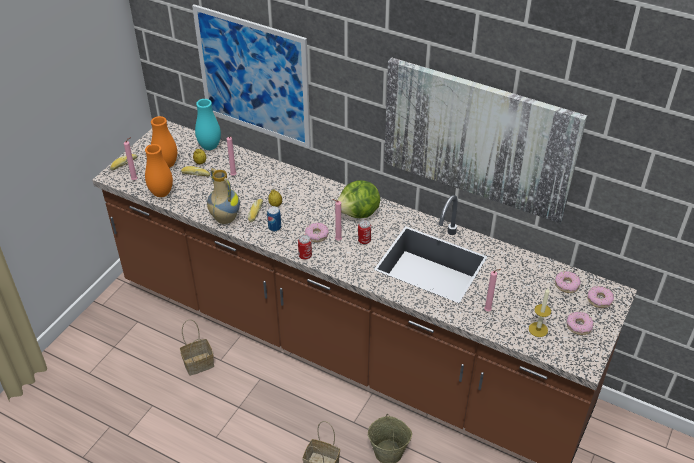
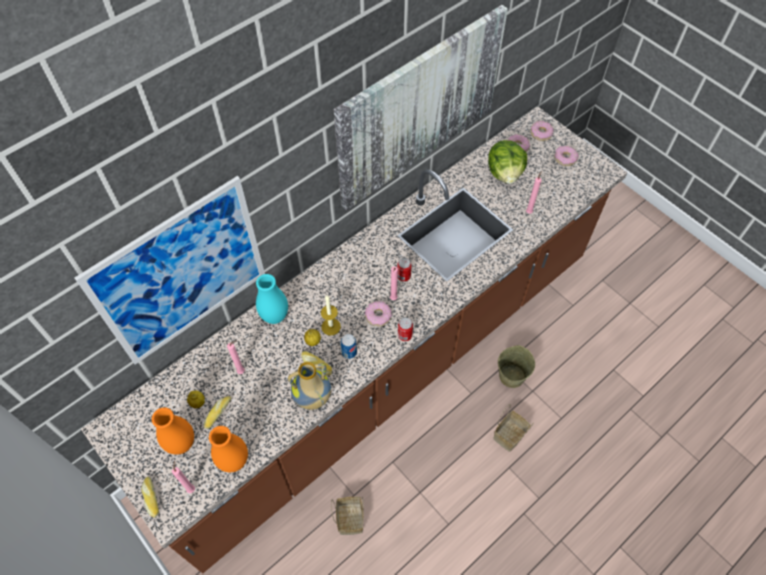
camera: 70 degrees left, 15 degrees up
turquoise vase [195,99,221,150] -> turquoise vase moved to [256,274,288,324]
lettuce [337,180,380,218] -> lettuce moved to [488,140,527,184]
candle [529,288,551,337] -> candle moved to [321,296,341,336]

